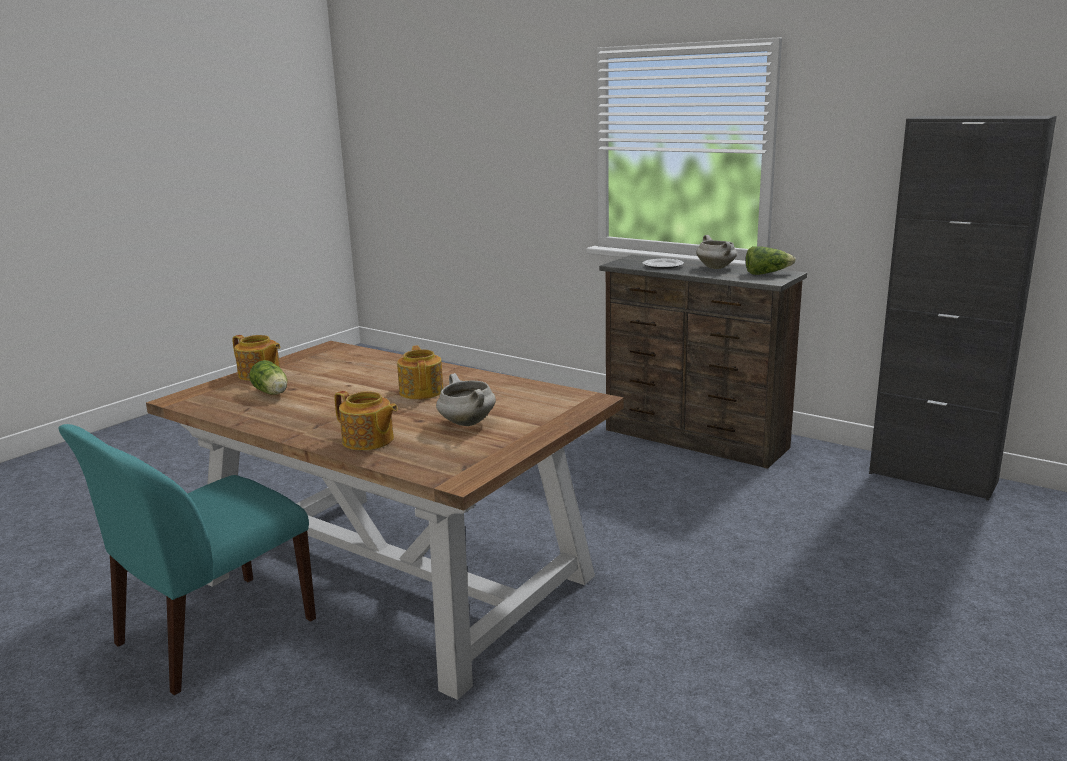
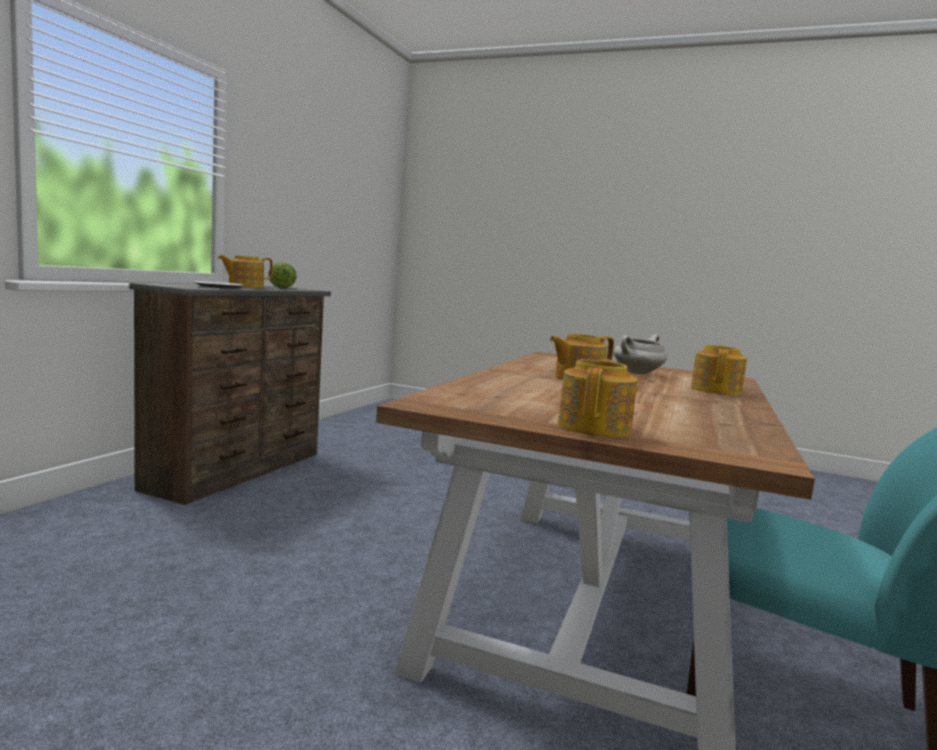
camera: 105 degrees left, 10 degrees down
lettuce [249,360,287,395] -> none
white cooking pot [696,235,737,269] -> teapot [218,255,273,288]
black cabinet [869,116,1057,501] -> none

